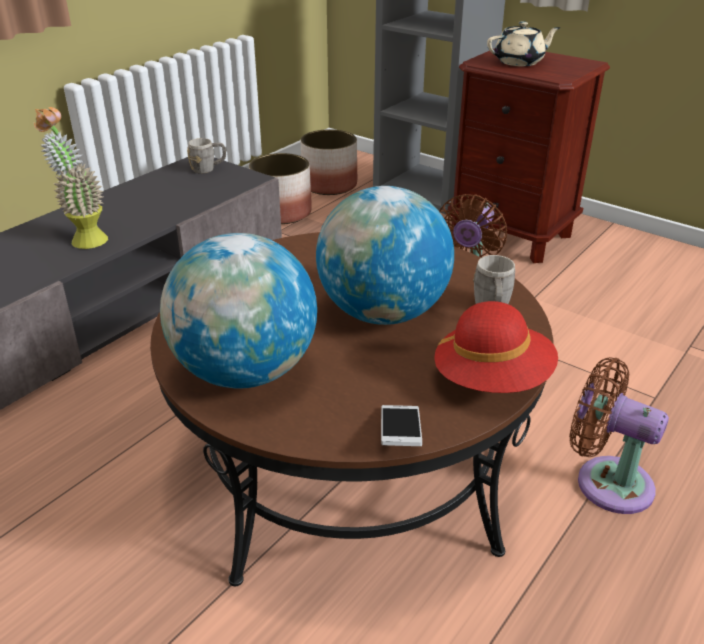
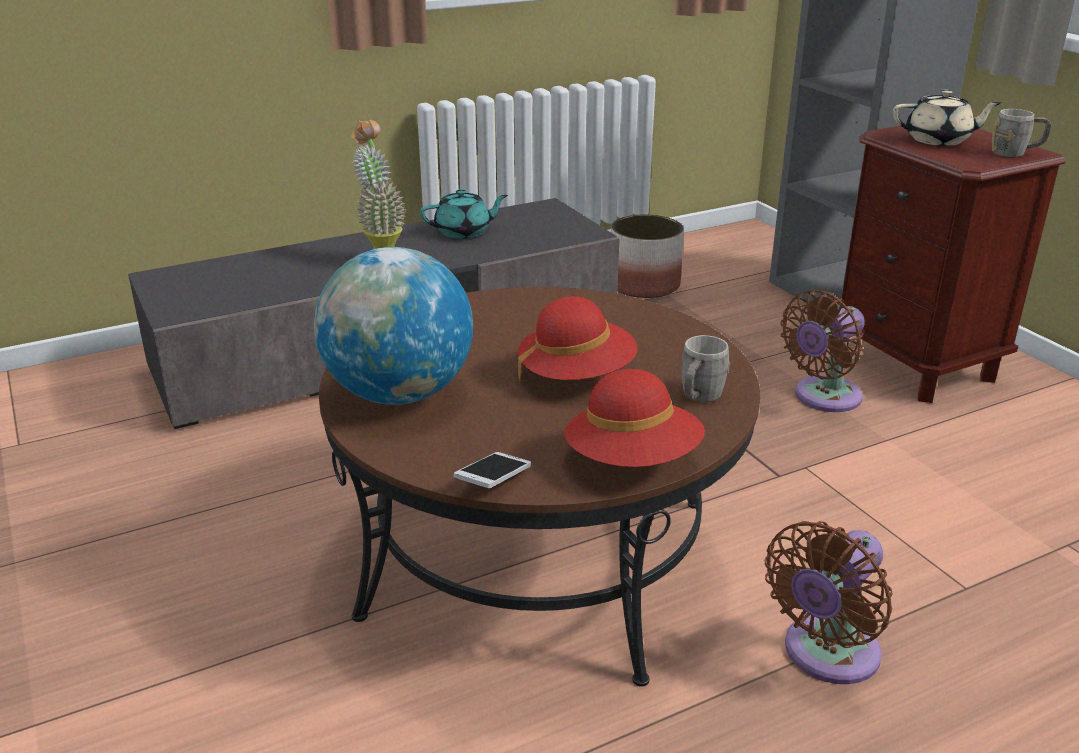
camera: 25 degrees right, 5 degrees down
grey mug [187,138,226,174] -> grey mug moved to [992,109,1051,157]
planter [301,129,357,195] -> none
globe [316,186,454,325] -> red hat [518,296,638,380]
brown fan [569,357,669,514] -> brown fan turned 105 degrees counterclockwise [765,521,893,684]
none -> turquoise teapot [420,189,508,239]

